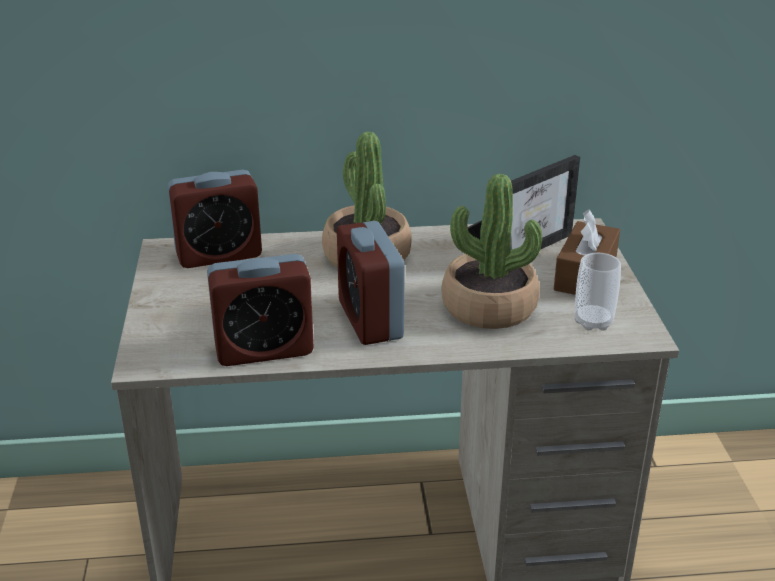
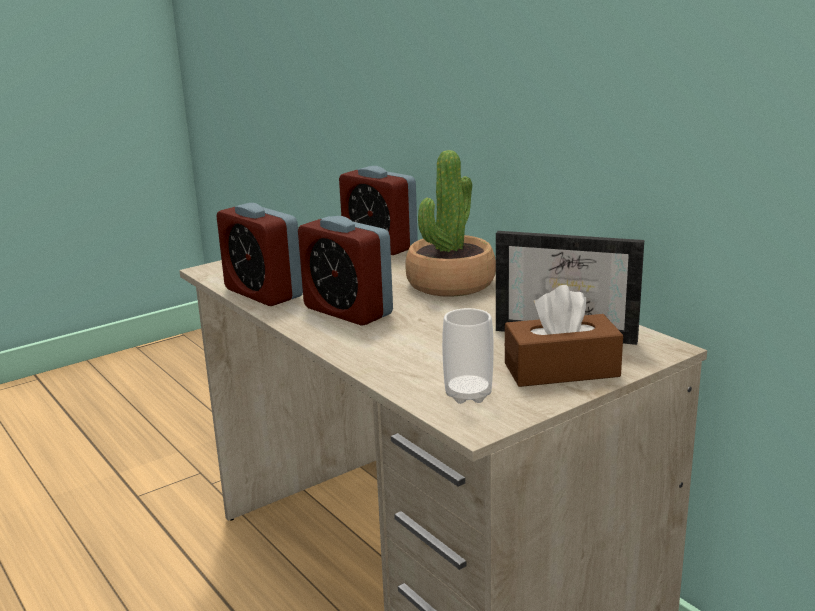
camera: 60 degrees right, 10 degrees down
alarm clock [337,221,405,345] -> alarm clock turned 90 degrees counterclockwise [298,216,393,326]
potted plant [441,174,542,329] -> none

